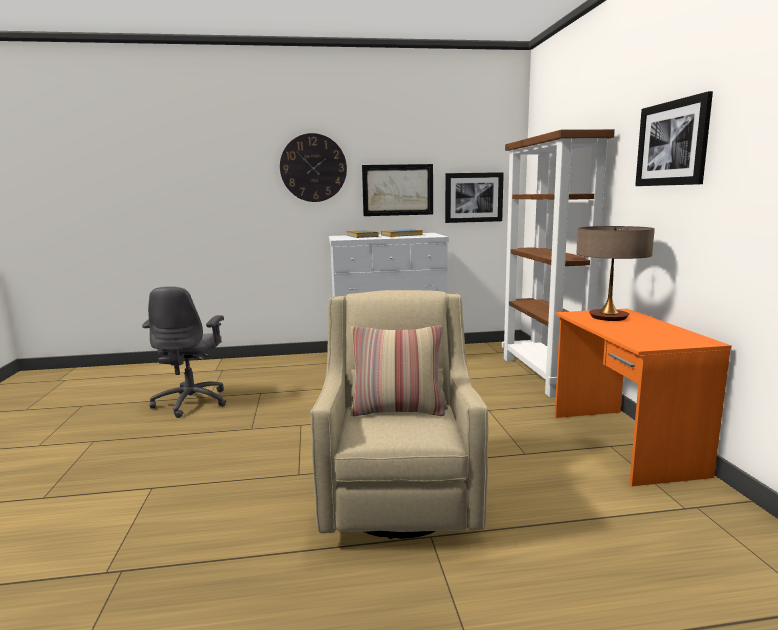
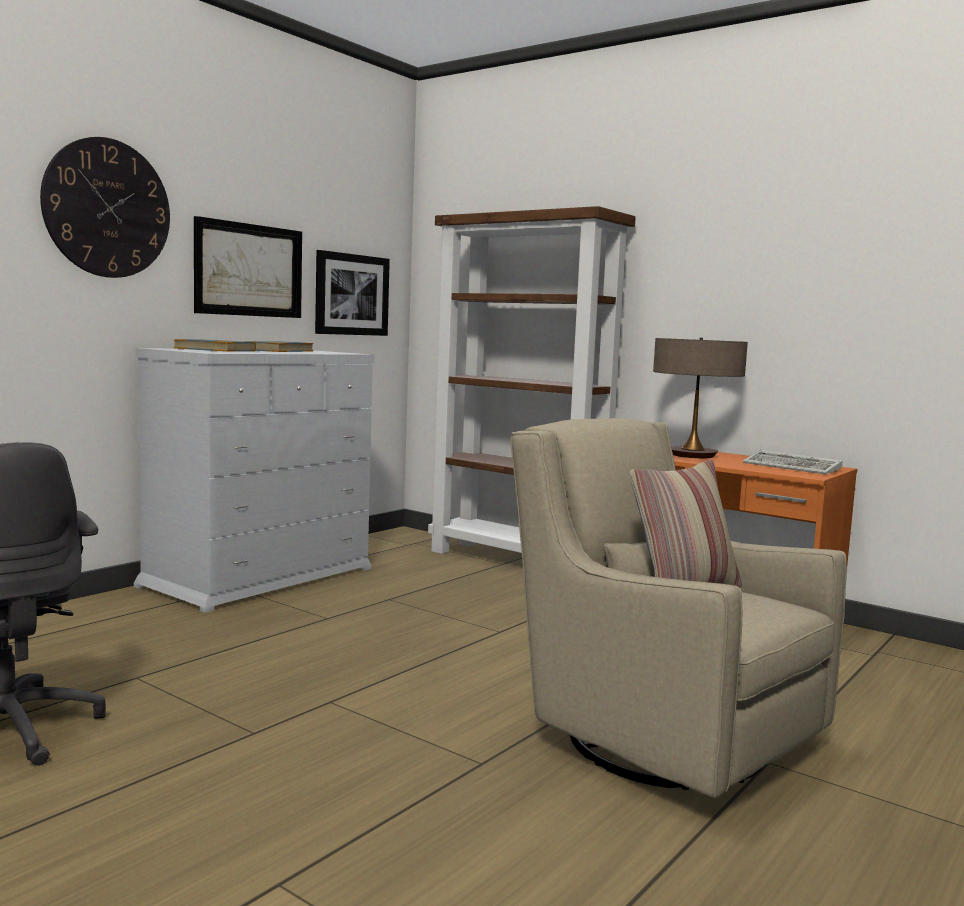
camera: 45 degrees left, 5 degrees down
picture [635,91,713,186] -> none
none -> keyboard [743,450,843,475]

